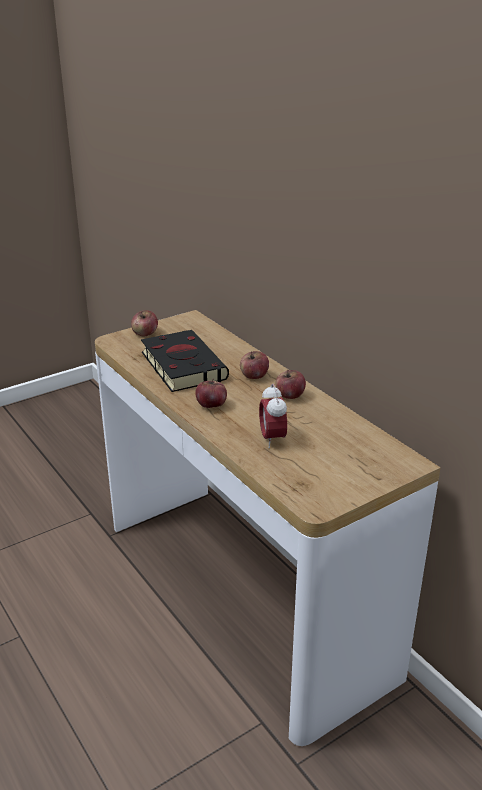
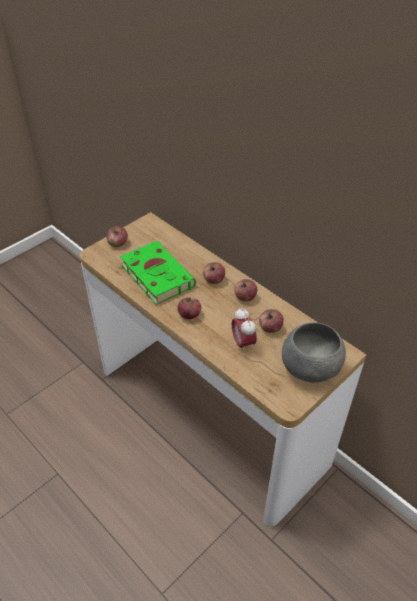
camera: 10 degrees left, 15 degrees up
black book [141,330,229,392] -> green book [120,241,196,305]
none -> apple [259,309,284,333]
none -> grey bowl [282,322,346,383]

